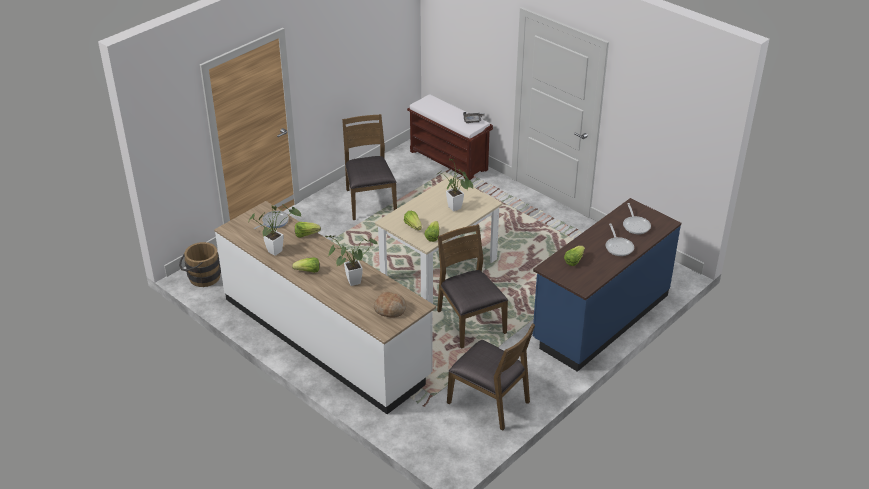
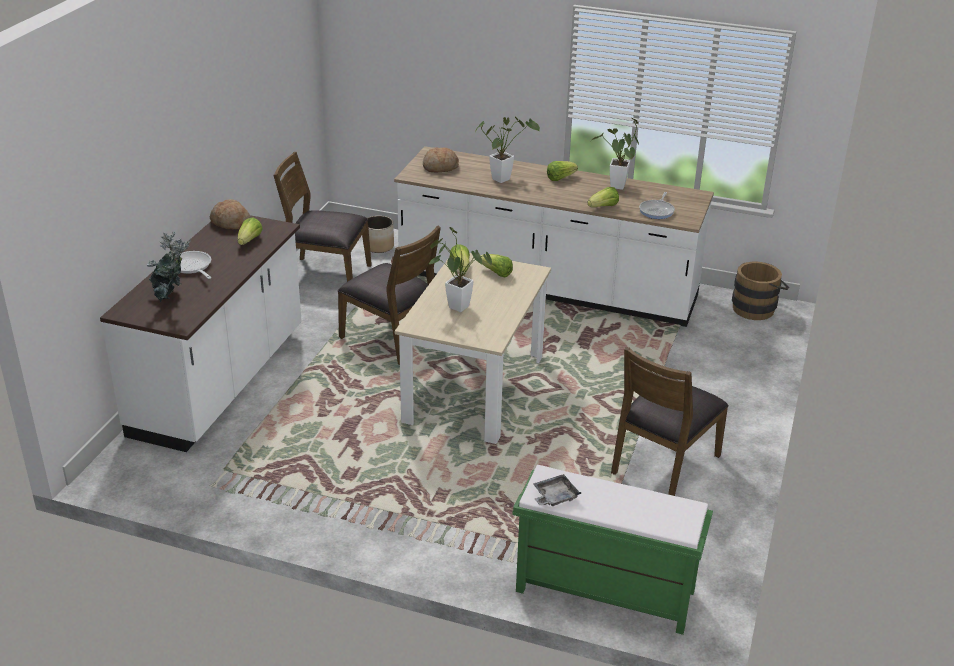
camera: 155 degrees right, 5 degrees down
brown chair [342,114,397,220] -> brown chair turned 75 degrees clockwise [611,347,729,496]
brown bench [407,94,493,180] -> green bench [512,465,713,635]
blue counter [532,198,681,372] -> white counter [100,215,302,452]
frying pan [623,203,651,234] -> potted plant [146,232,191,302]
none -> bread [210,199,250,230]
none -> planter [367,216,394,253]

